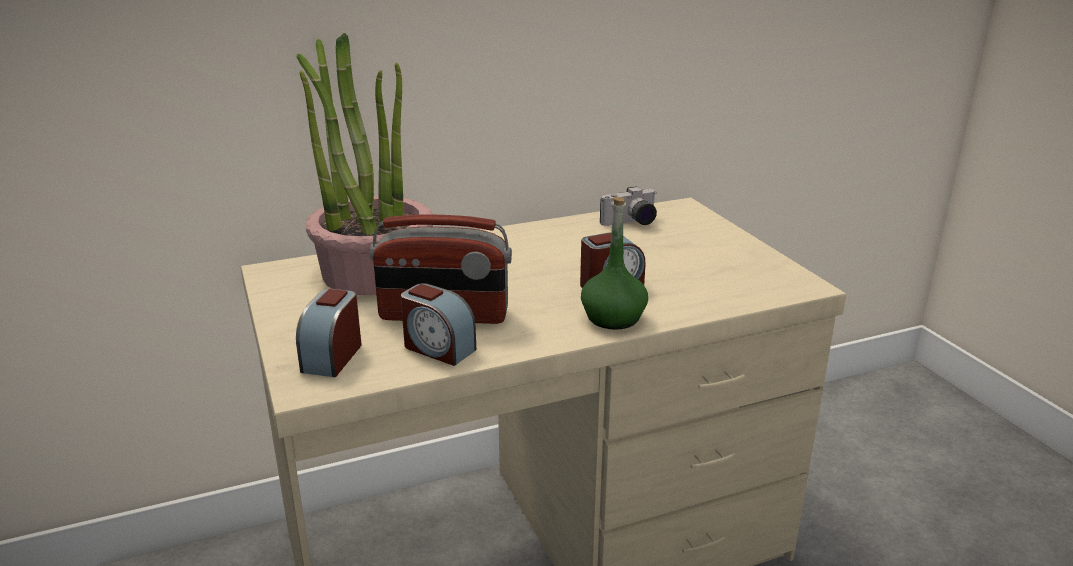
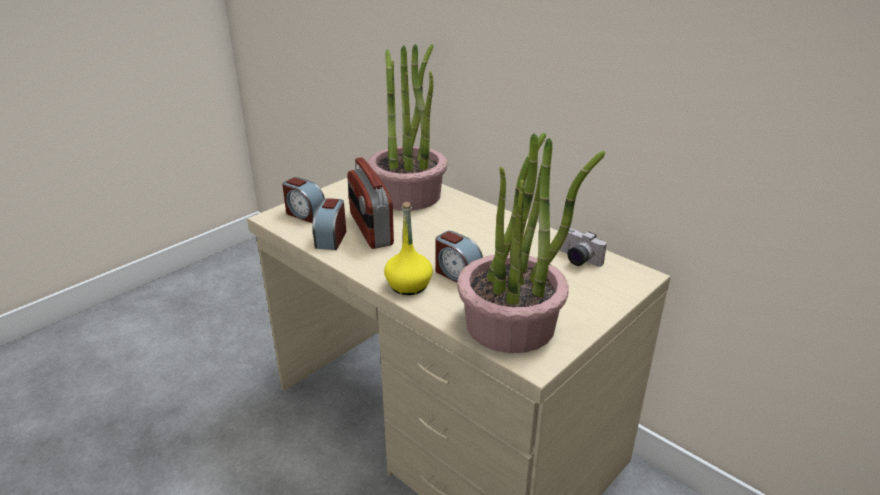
camera: 65 degrees right, 5 degrees up
alarm clock [296,289,361,377] -> alarm clock turned 135 degrees counterclockwise [282,177,325,223]
green bottle [581,197,648,330] -> yellow bottle [384,202,433,295]
none -> potted plant [457,133,605,353]

